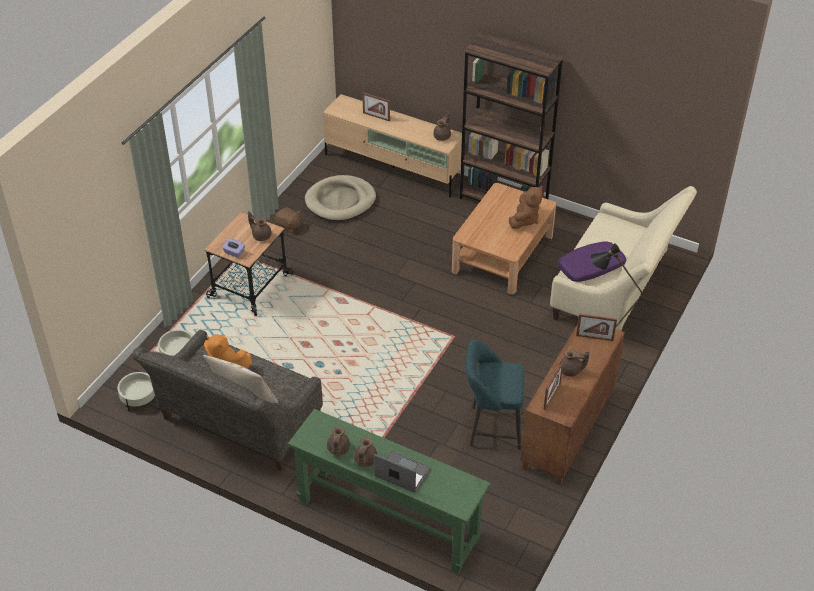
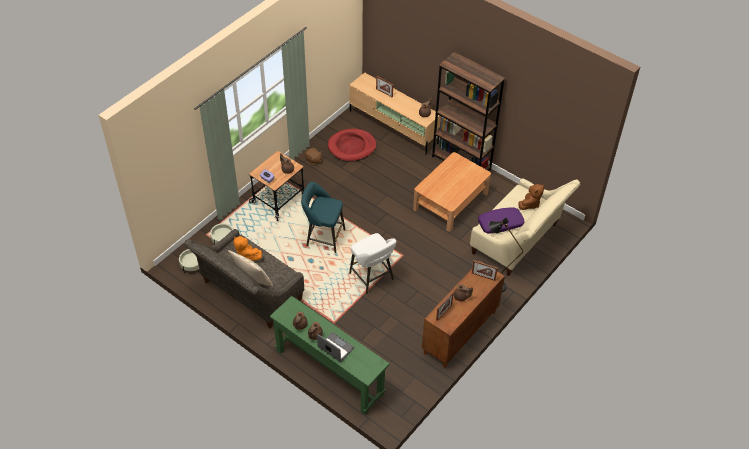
camera: 10 degrees right, 5 degrees up
beige dog bed [305,175,376,221] -> red dog bed [328,129,376,162]
turquoise stool [466,340,524,450] -> turquoise stool moved to [301,182,345,253]
brown plush toy [509,186,543,229] -> brown plush toy moved to [518,184,545,210]
none -> white stool [349,233,396,294]

